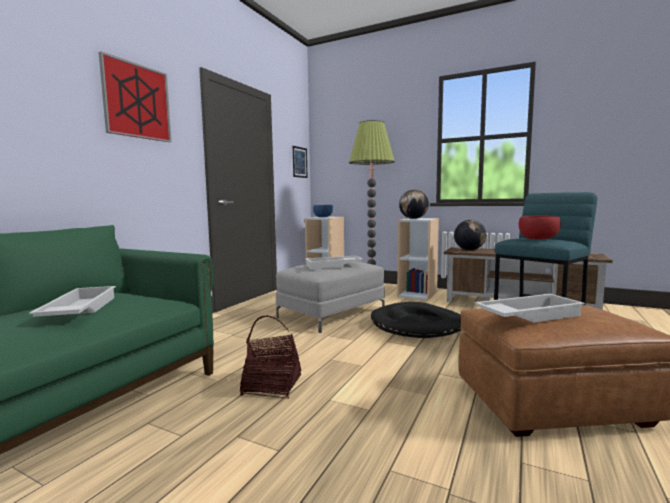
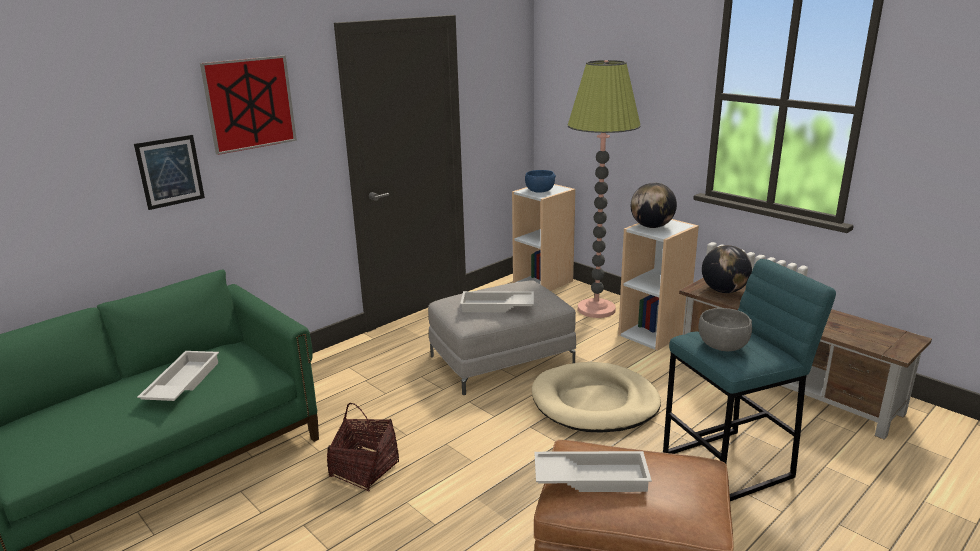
camera: 20 degrees right, 15 degrees up
picture [293,146,308,178] -> picture moved to [134,135,205,210]
black dog bed [371,302,461,338] -> beige dog bed [532,362,661,433]
red bowl [519,216,561,239] -> grey bowl [699,308,752,351]

